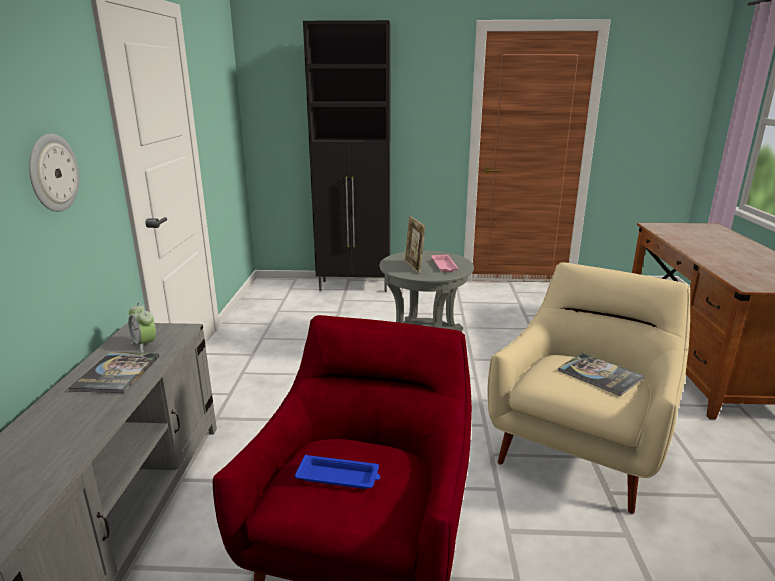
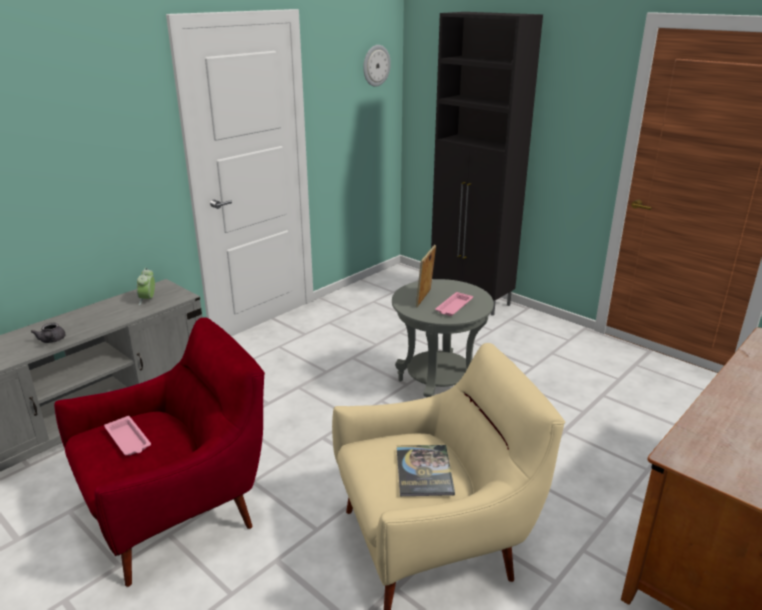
camera: 40 degrees right, 5 degrees up
wall clock [29,134,79,212] -> wall clock moved to [363,45,391,87]
book [69,352,160,393] -> none
blue tray [295,454,380,489] -> pink tray [104,416,151,455]
none -> grey teapot [31,323,65,343]

